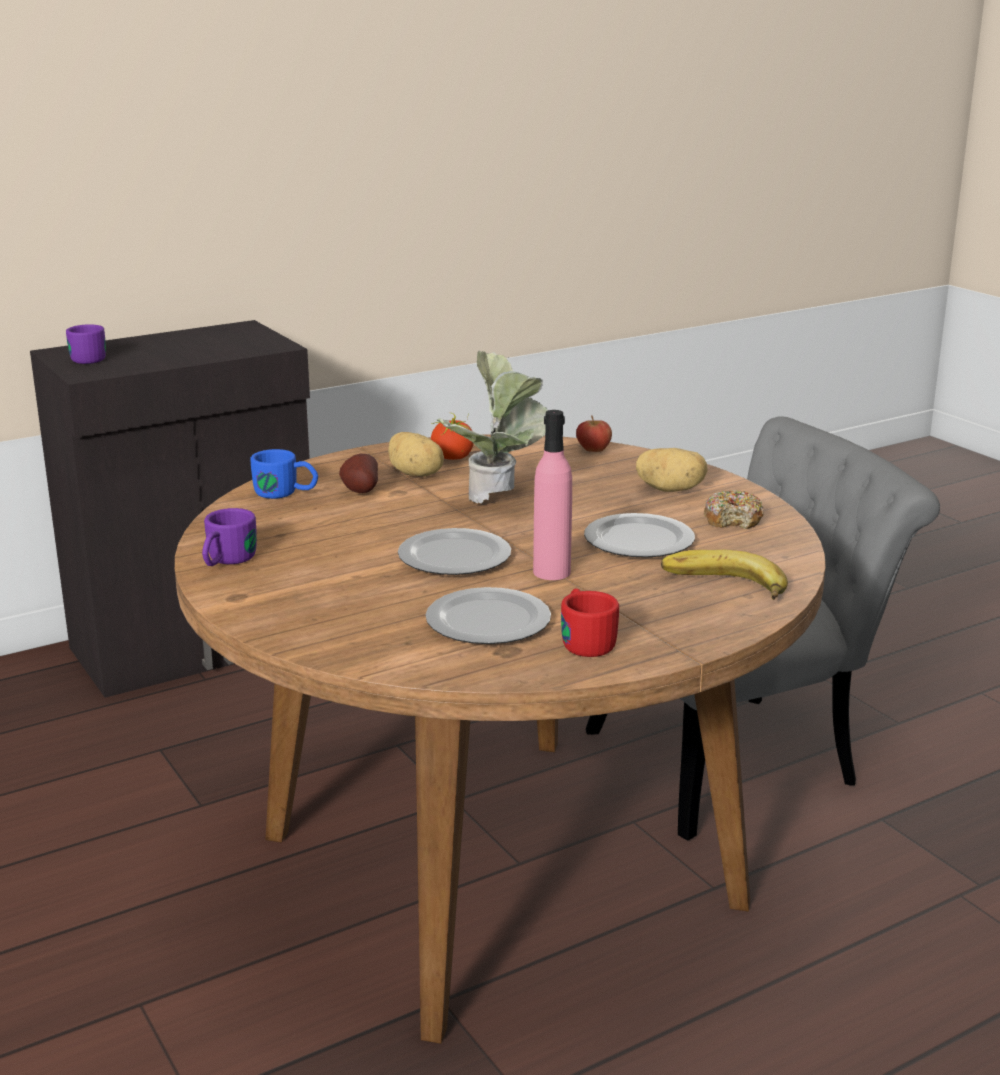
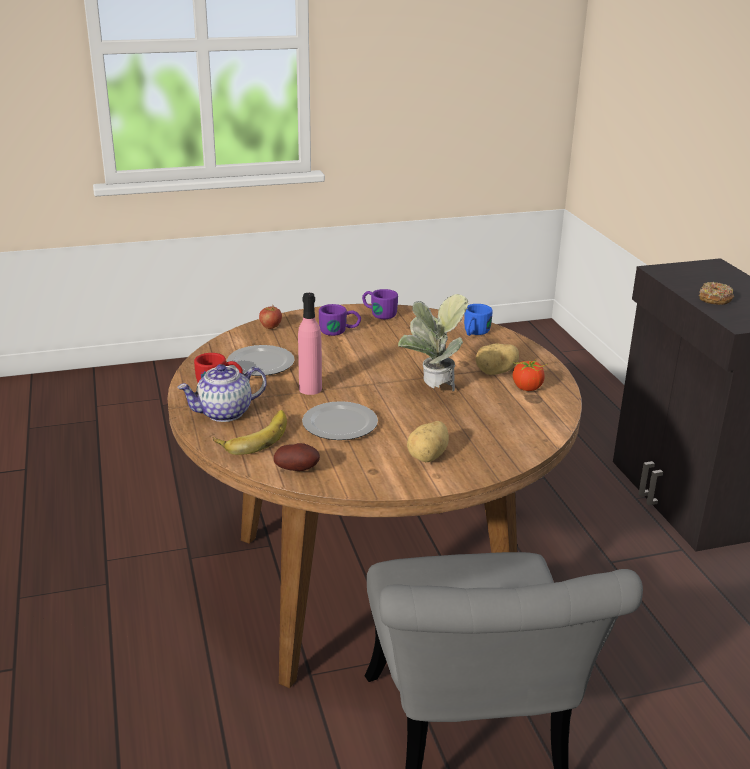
camera: 105 degrees right, 5 degrees up
purple mug [66,324,106,364] -> purple mug moved to [319,304,361,336]
potato [339,454,378,493] -> potato moved to [274,443,320,471]
plate [398,528,511,575] -> none
apple [576,415,612,452] -> apple moved to [259,305,282,329]
donut [704,490,764,529] -> donut moved to [699,282,734,305]
none -> teapot [178,364,267,422]

